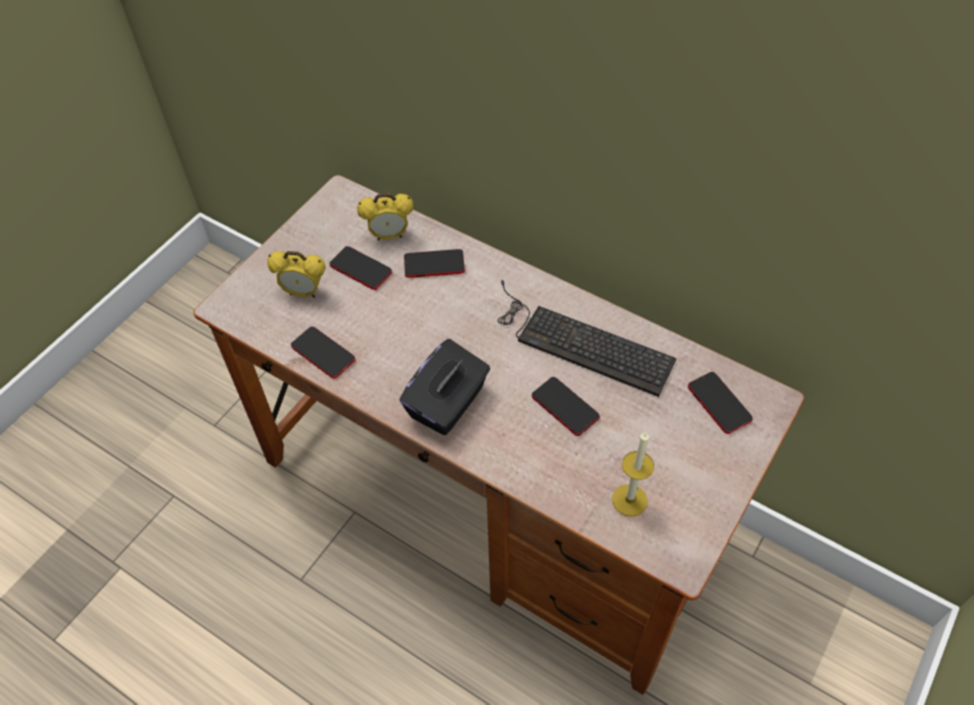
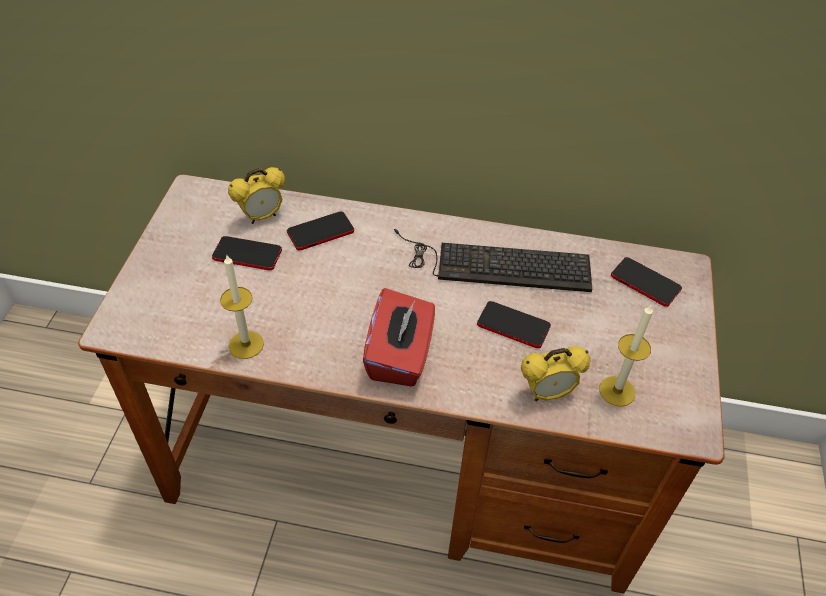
camera: 25 degrees left, 5 degrees down
alarm clock [267,251,326,298] -> alarm clock moved to [521,346,590,401]
phone [291,326,355,379] -> candle [220,255,264,359]
black tissue box [400,339,490,435] -> red tissue box [363,288,435,387]

